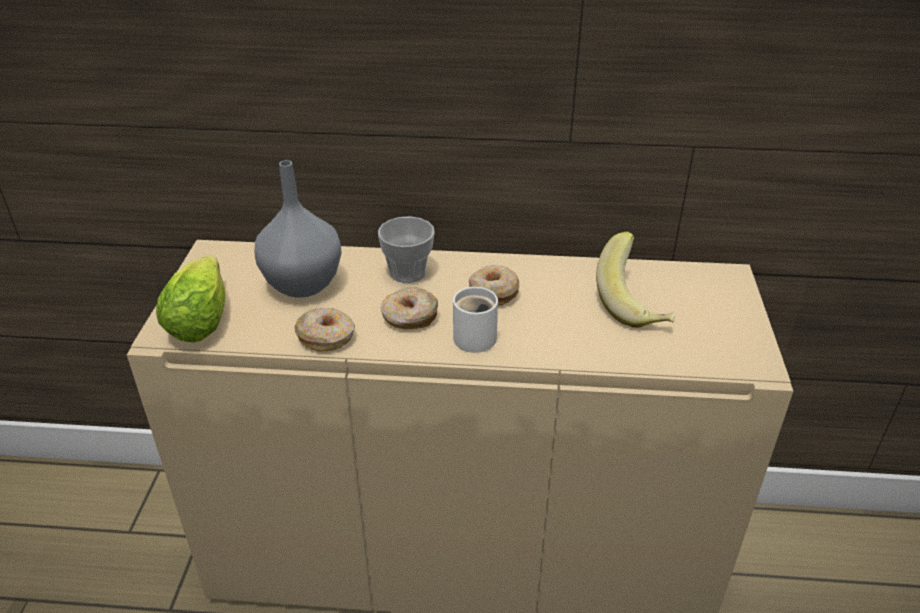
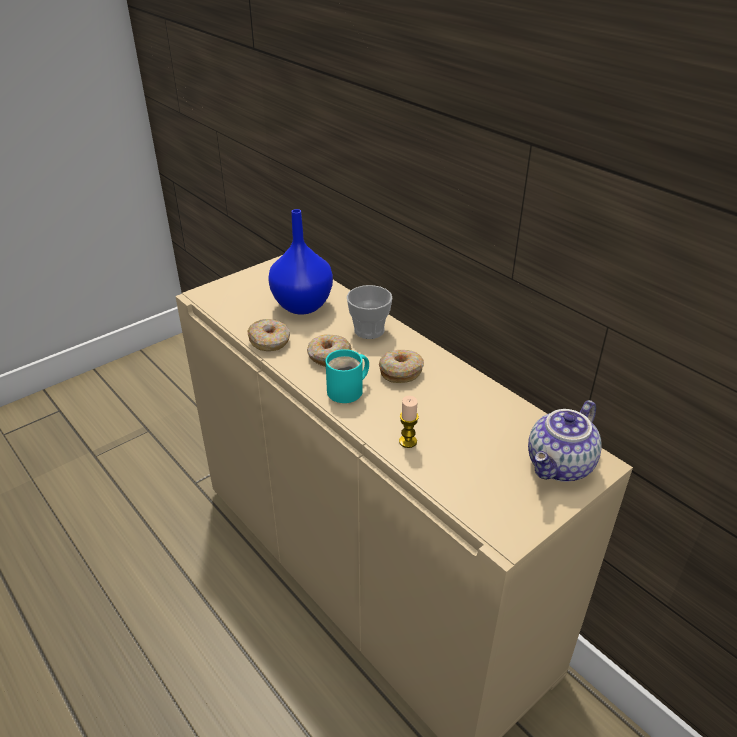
camera: 45 degrees right, 0 degrees up
lettuce [156,255,226,343] -> none
grey vase [254,160,341,298] -> blue vase [268,209,333,314]
white mug [453,287,498,353] -> turquoise mug [326,349,369,403]
banana [596,231,675,328] -> none
none -> candle [399,396,419,448]
none -> teapot [528,400,602,482]

